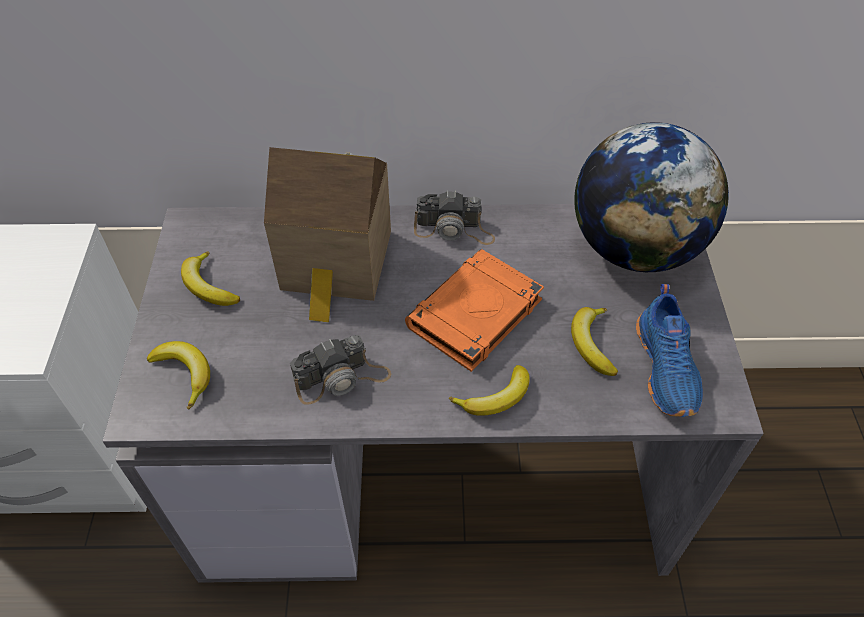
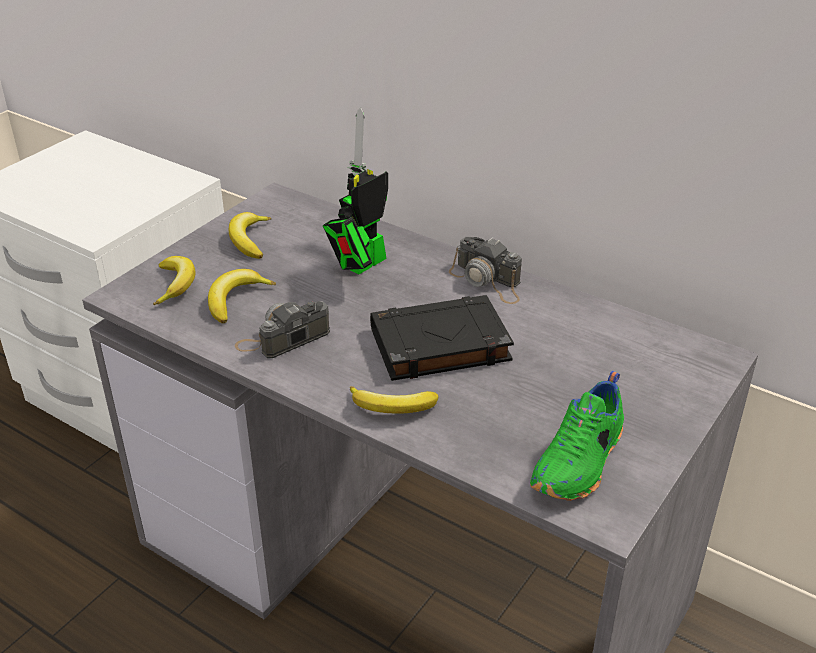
camera: 35 degrees right, 15 degrees down
toy house [264,147,391,322] -> toy robot [323,107,388,275]
camera [290,335,391,405] -> camera turned 135 degrees clockwise [235,301,330,358]
orange book [405,249,544,372] -> black book [370,295,514,381]
banana [571,307,618,376] -> banana moved to [208,269,276,323]
globe [574,122,729,272] -> none
blue shoe [636,284,703,417] -> green shoe [530,371,624,501]

